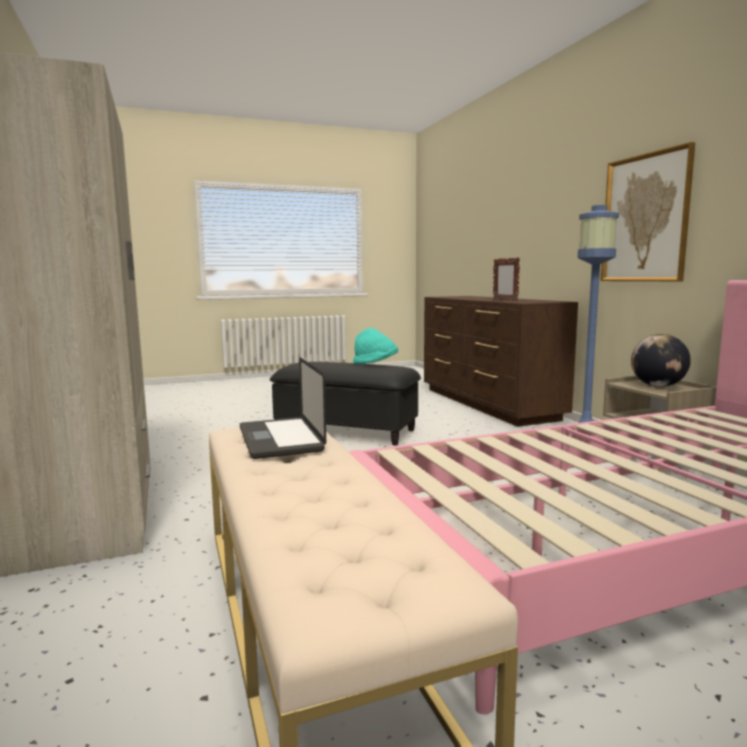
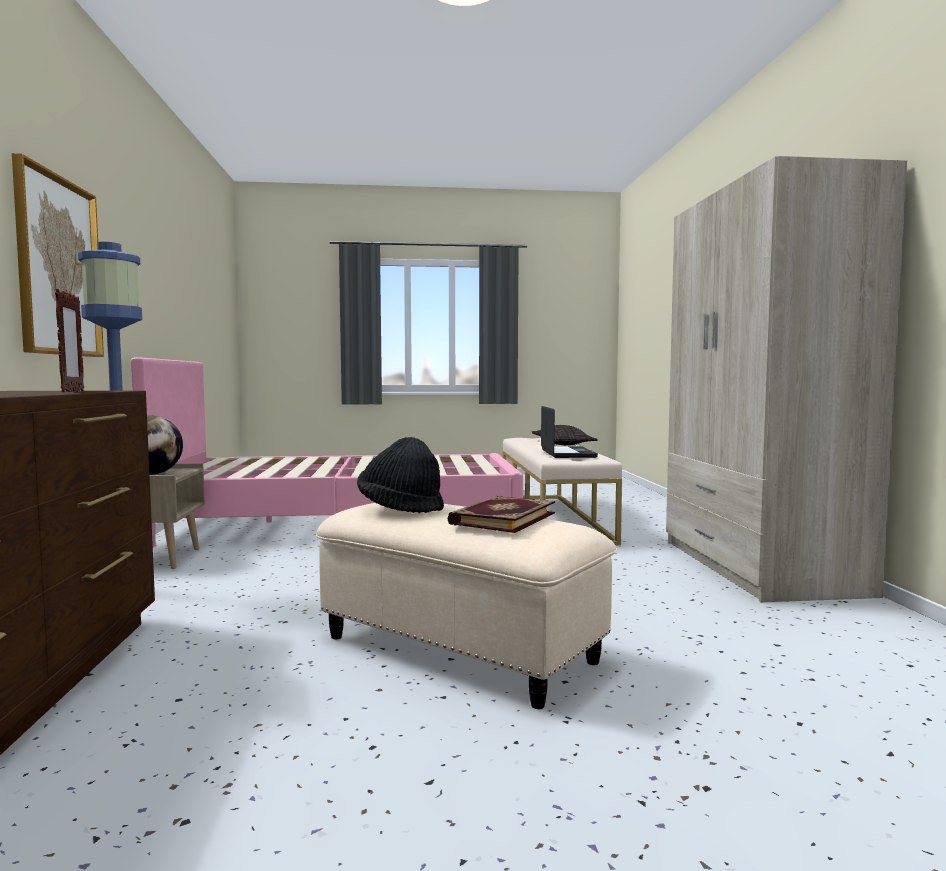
camera: 165 degrees left, 5 degrees down
black ottoman [270,362,421,446] -> beige ottoman [316,503,617,709]
turquoise hat [353,328,398,364] -> black hat [357,437,444,514]
none -> book [447,496,555,533]
none -> pillow [532,425,597,445]

